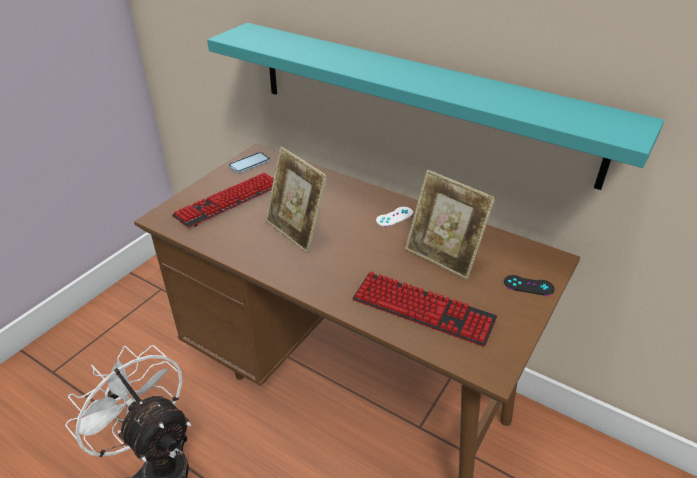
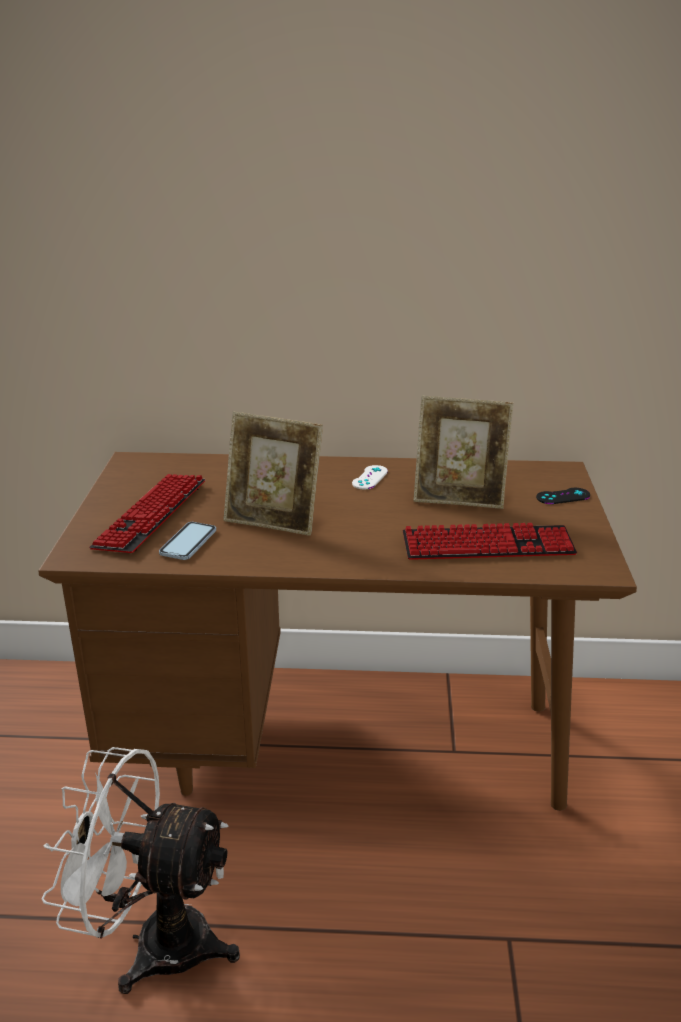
camera: 30 degrees left, 10 degrees down
turquoise shelf [207,23,664,190] -> none
phone [228,152,270,174] -> phone moved to [159,522,216,560]

